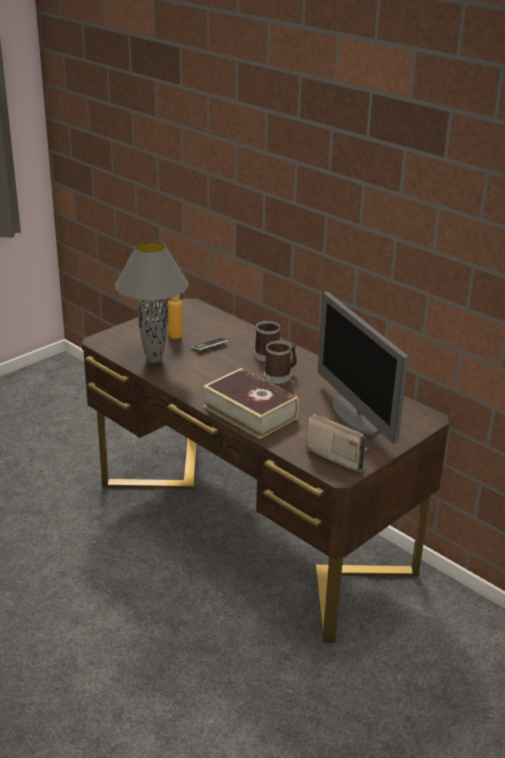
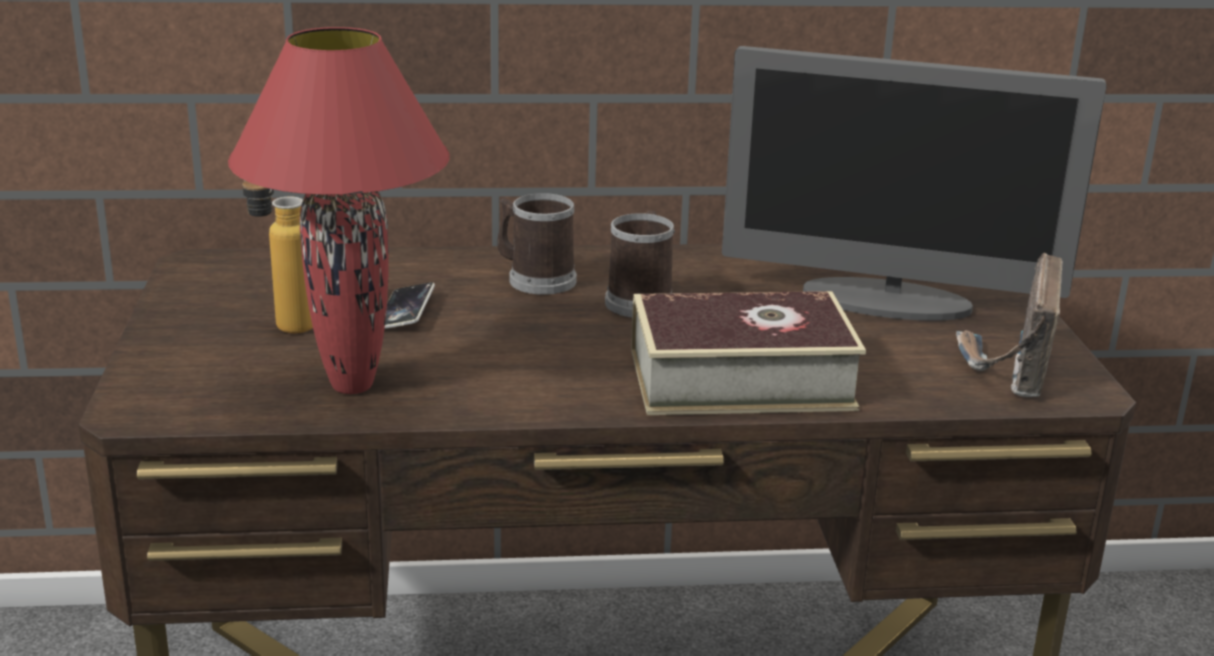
camera: 50 degrees left, 5 degrees down
grey table lamp [115,241,188,363] -> red table lamp [228,27,450,394]
radio [306,413,368,472] -> radio turned 60 degrees counterclockwise [956,253,1063,397]

